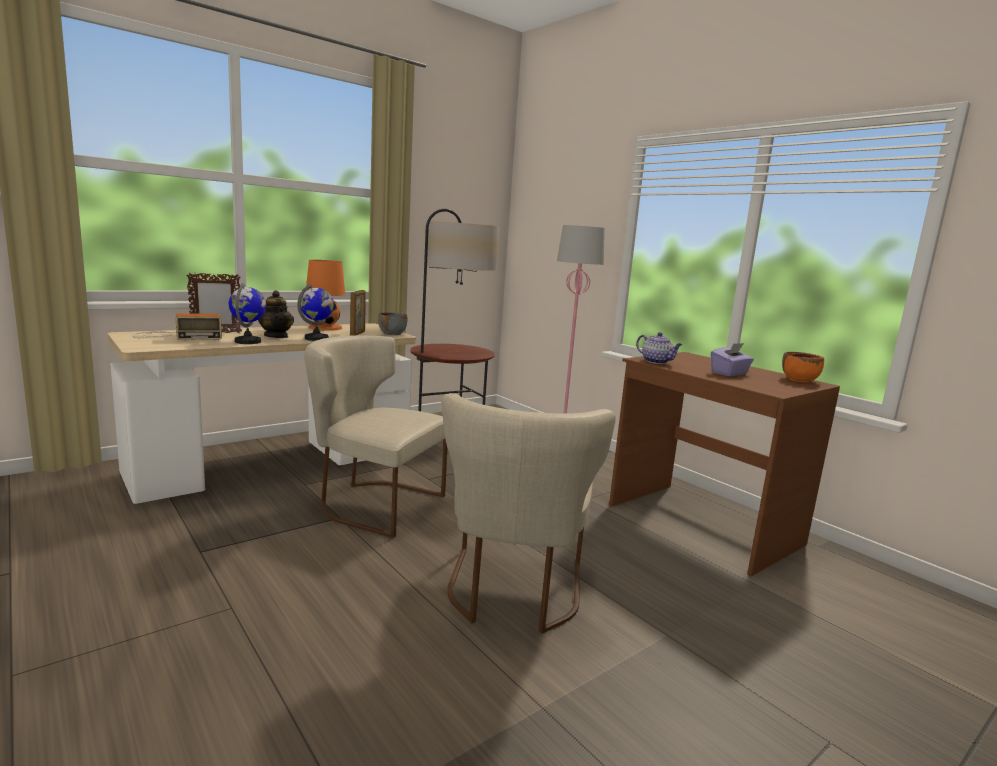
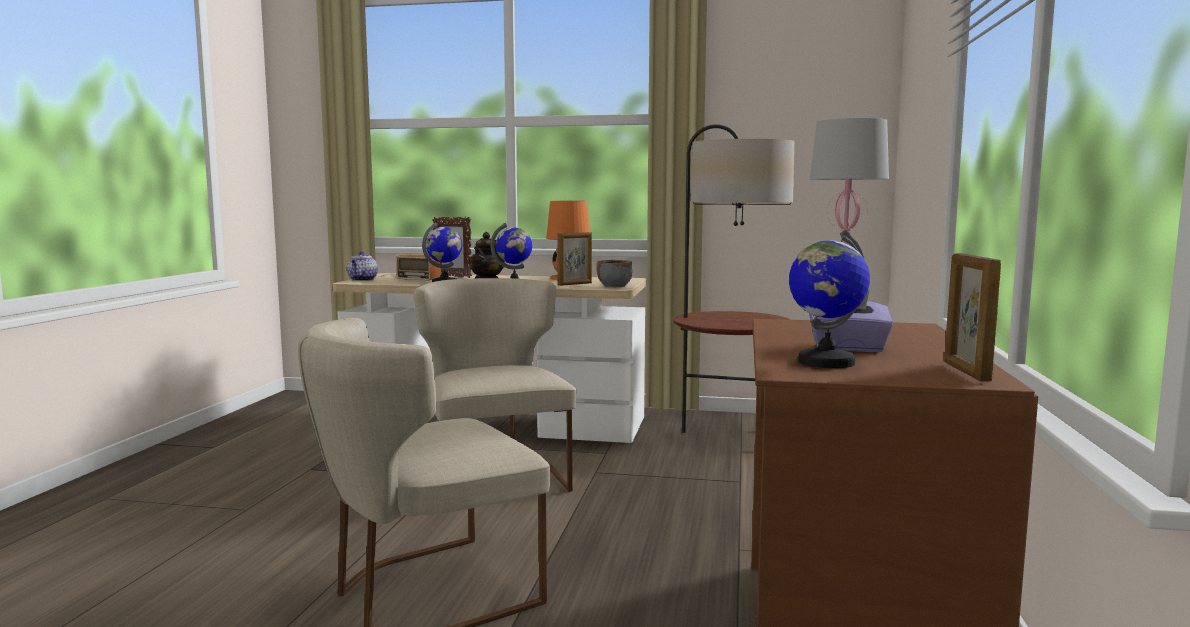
camera: 50 degrees right, 5 degrees down
teapot [636,332,682,364] -> teapot moved to [347,251,378,281]
orange bowl [782,352,824,383] -> picture frame [944,253,1001,382]
none -> globe [789,230,870,368]

